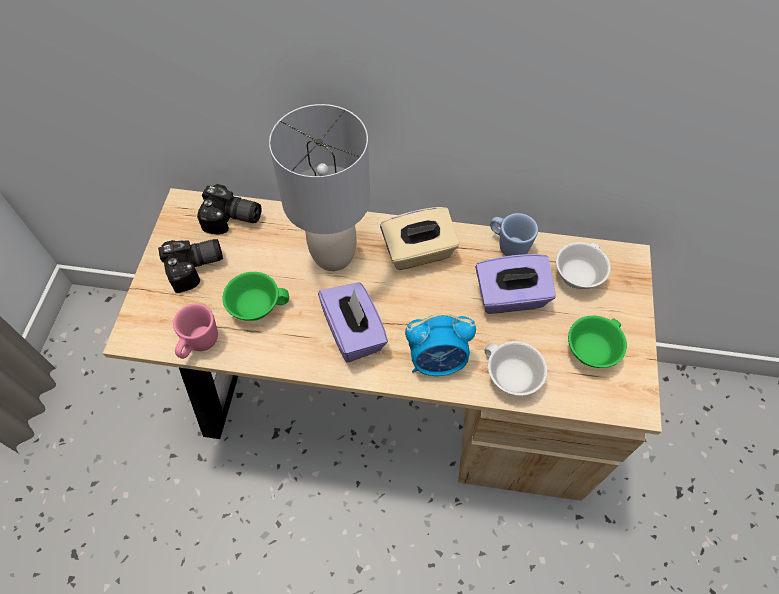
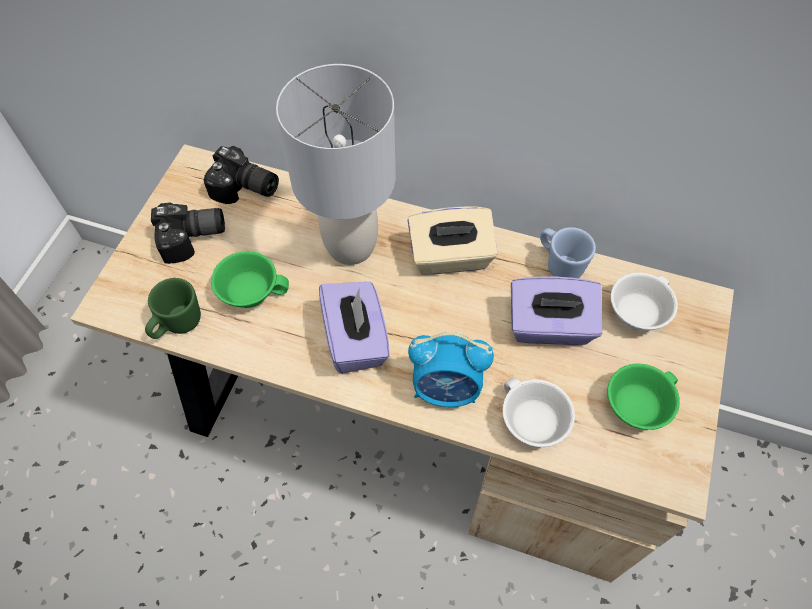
camera: 10 degrees right, 0 degrees up
pink mug [173,304,218,359] -> green mug [145,278,201,339]

